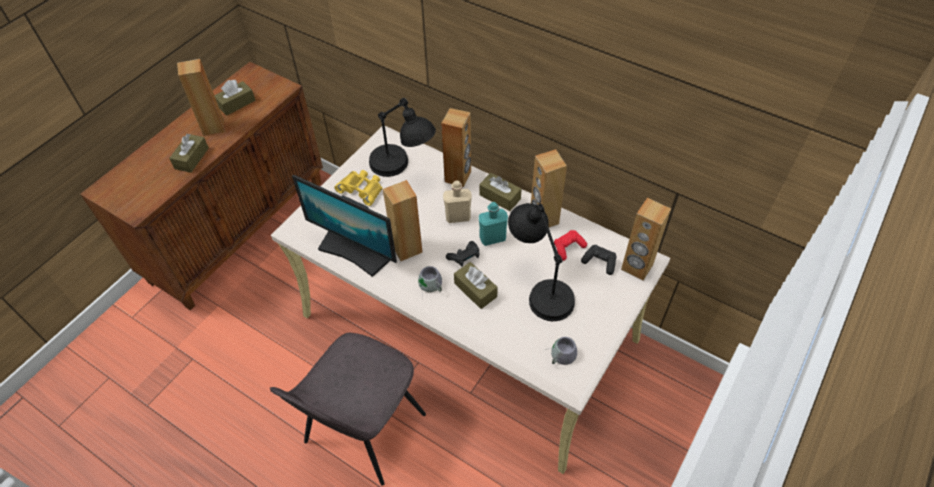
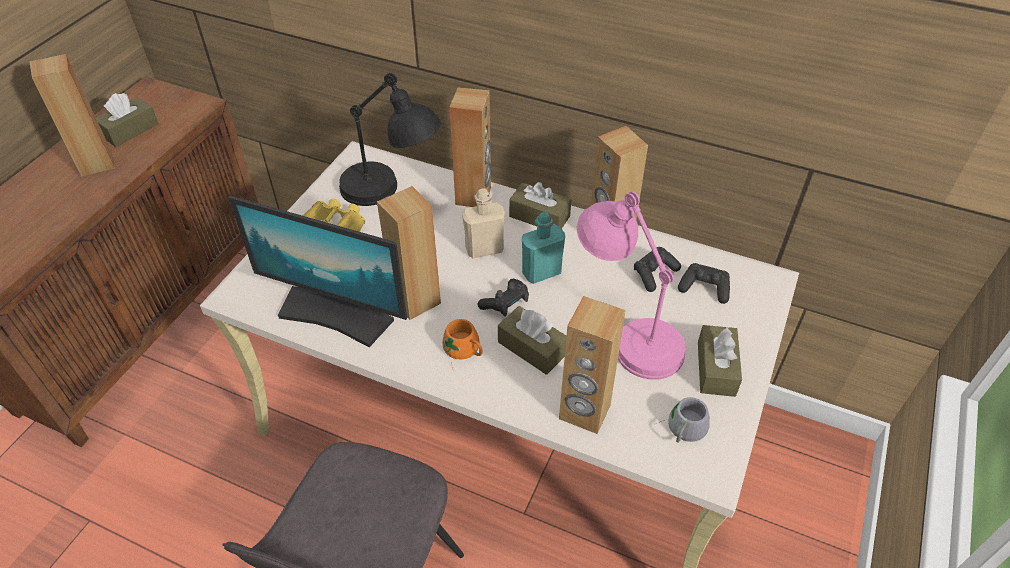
camera: 10 degrees left, 5 degrees down
brown tissue box [169,134,209,173] -> brown tissue box moved to [698,325,742,397]
grey mug [418,266,442,292] -> orange mug [442,319,482,369]
black table lamp [508,203,575,321] -> pink table lamp [577,191,685,380]
red game controller [554,230,587,261] -> black game controller [634,247,681,292]
brown speaker [621,198,671,281] -> brown speaker moved to [559,296,626,434]

